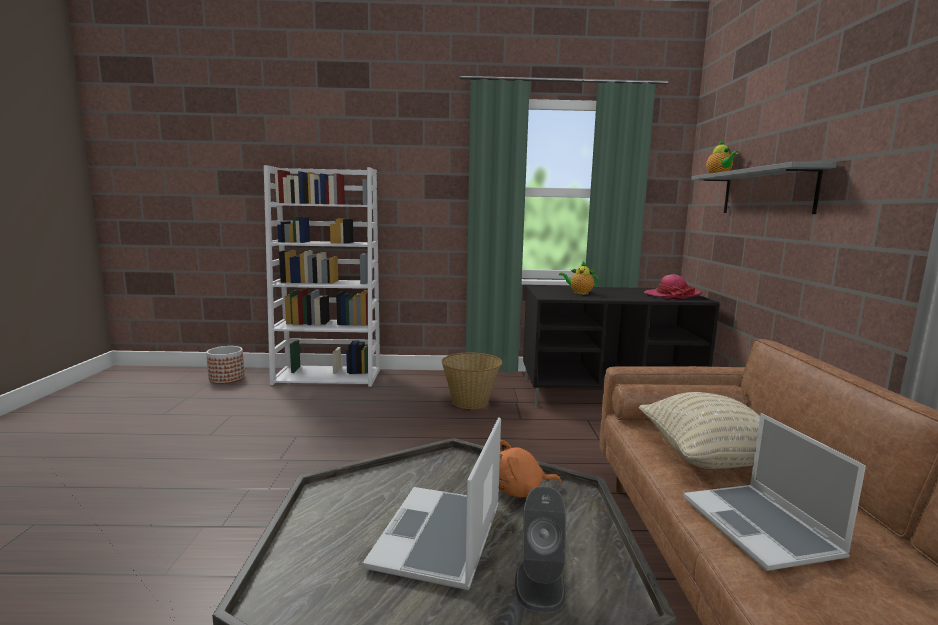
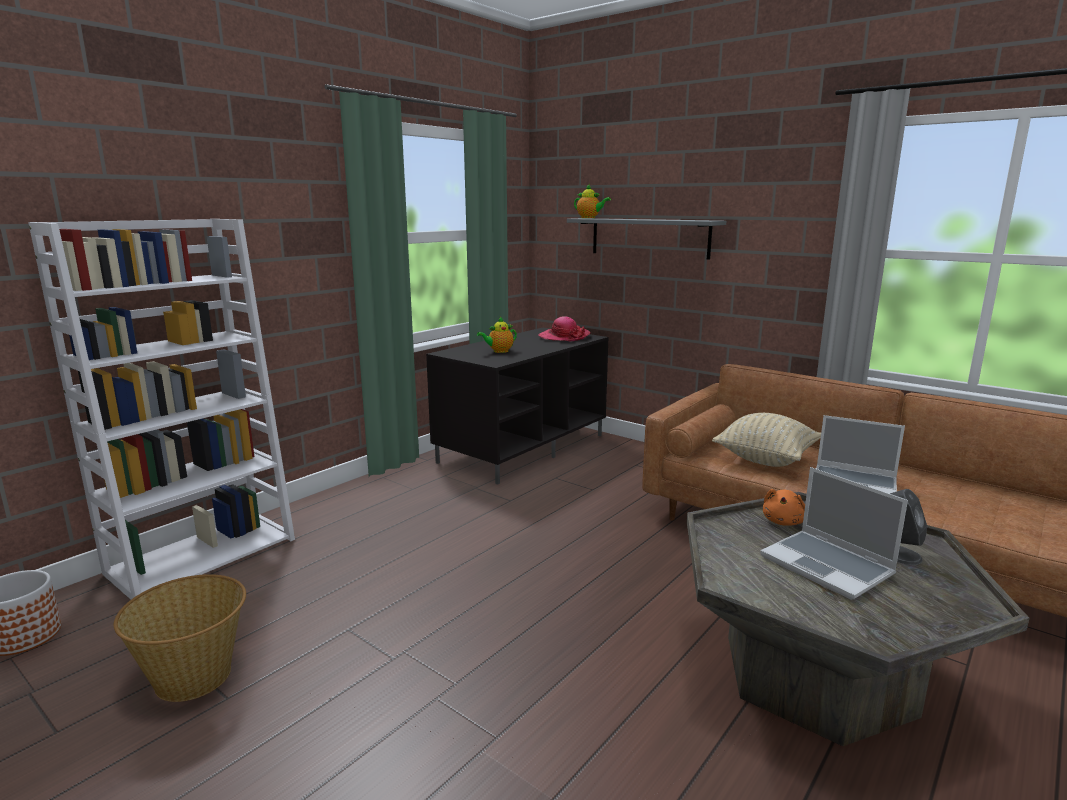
camera: 50 degrees left, 5 degrees up
basket [441,353,502,409] -> basket moved to [114,574,246,702]

